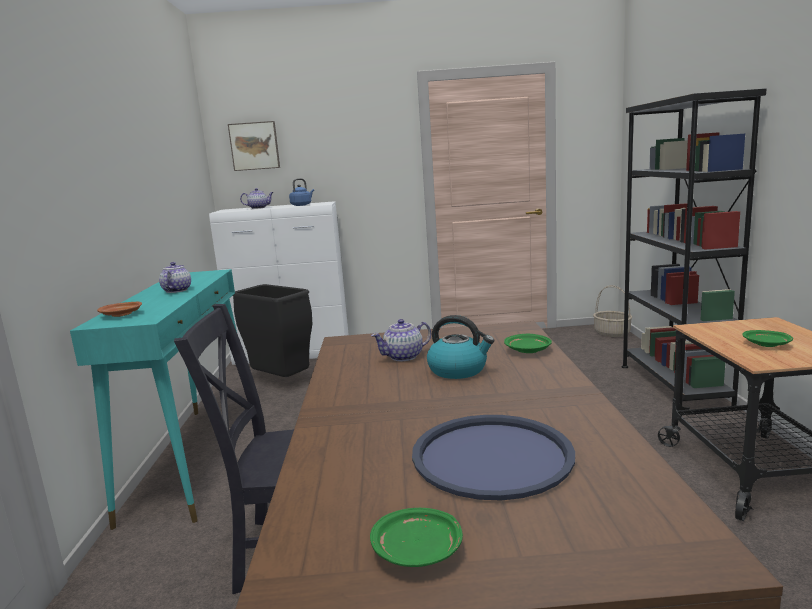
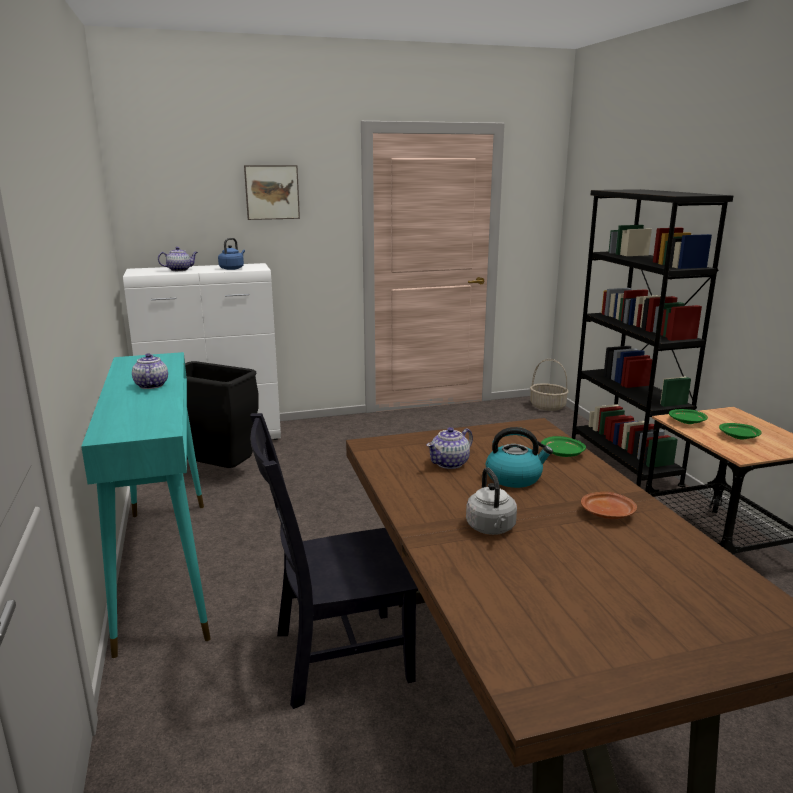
camera: 15 degrees left, 5 degrees up
brown plate [97,302,142,317] -> brown plate moved to [581,492,637,519]
picture [228,121,280,171] -> picture moved to [244,165,300,220]
green plate [370,508,463,567] -> green plate moved to [669,409,708,424]
blue tray [412,415,575,500] -> none
none -> grey kettle [466,467,517,535]

